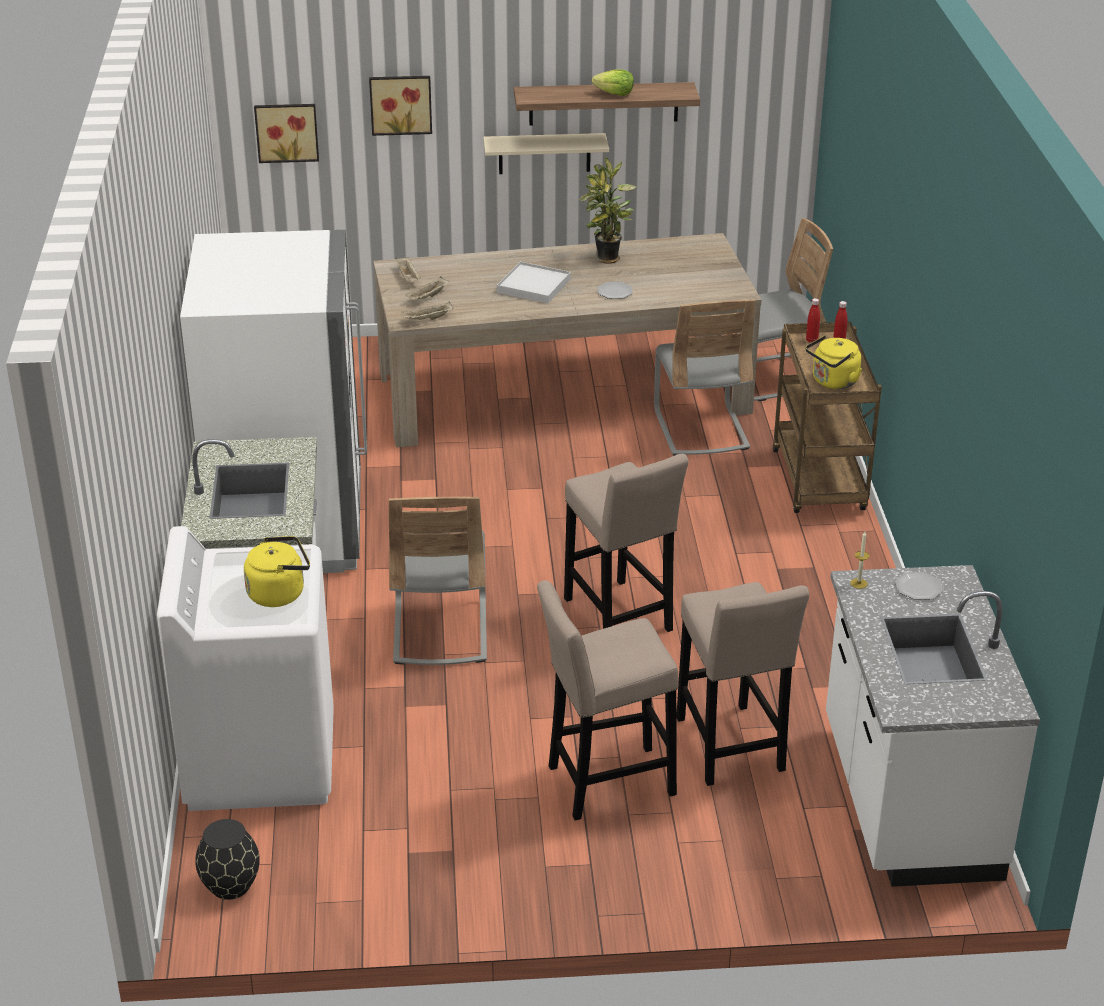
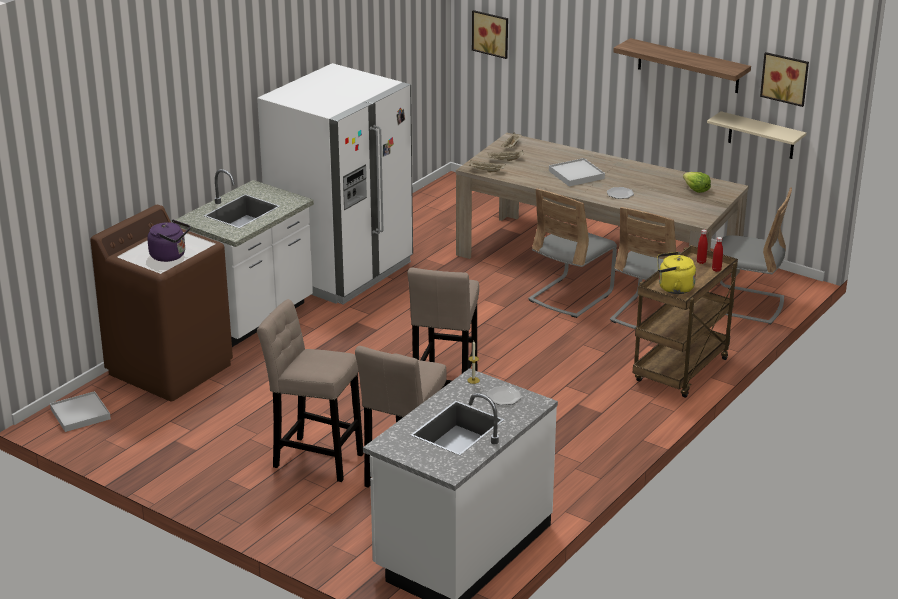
camera: 40 degrees right, 5 degrees down
white washing machine [157,526,334,811] -> brown washing machine [90,205,233,402]
black vase [195,819,260,900] -> white tray [50,391,111,432]
yellow kettle [244,536,310,607] -> purple kettle [147,220,190,262]
picture [369,76,432,136] -> picture moved to [760,52,809,107]
grey chair [389,497,487,665] -> grey chair moved to [528,188,617,318]
beige shelf [483,133,609,174] -> beige shelf moved to [707,111,806,159]
potted plant [579,156,637,264] -> none
lettuce [592,69,634,96] -> lettuce moved to [683,172,711,193]

